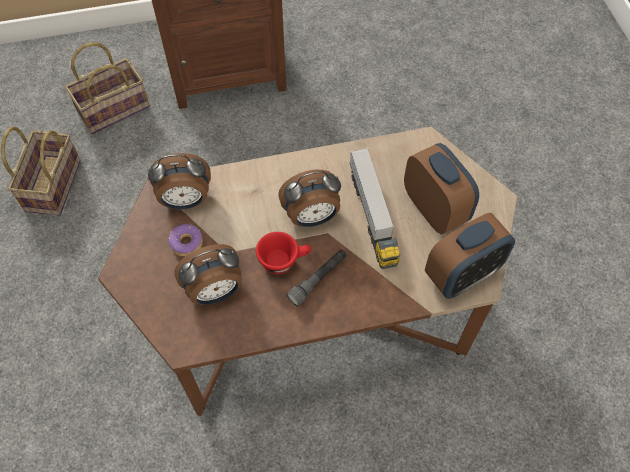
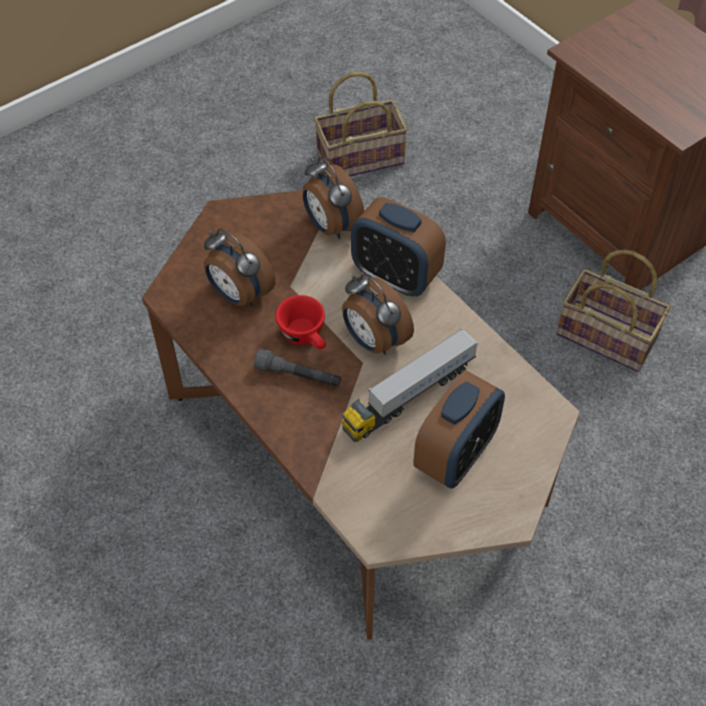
camera: 65 degrees right, 5 degrees down
basket [65,42,150,134] -> basket moved to [556,250,671,372]
donut [168,224,203,256] -> none
alarm clock [425,213,515,299] -> alarm clock moved to [351,197,446,296]

